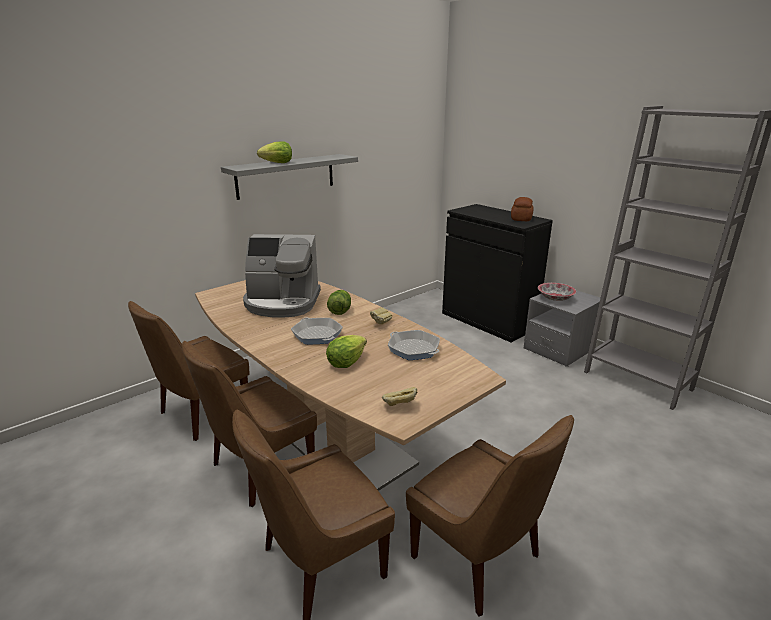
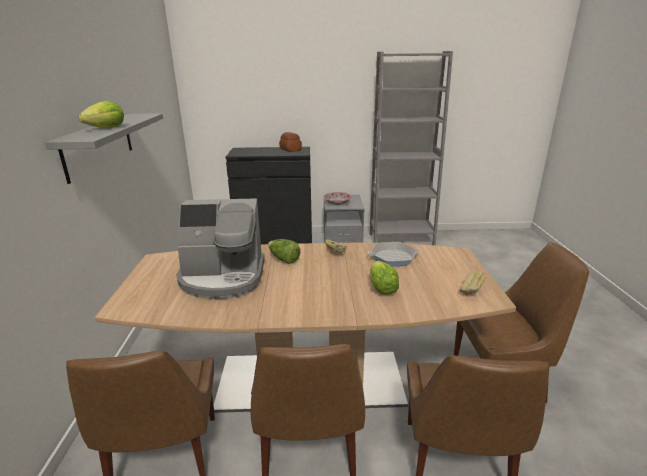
camera: 50 degrees left, 0 degrees up
coffee machine [243,234,321,318] -> coffee machine turned 45 degrees clockwise [176,198,265,299]
frying pan [291,318,343,344] -> none

